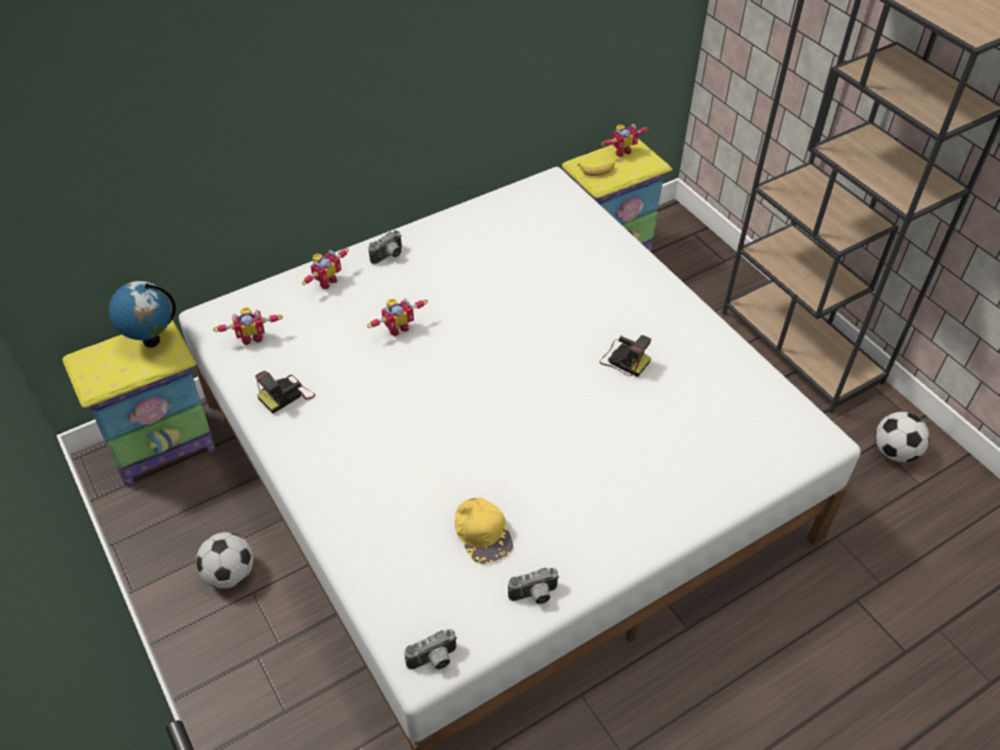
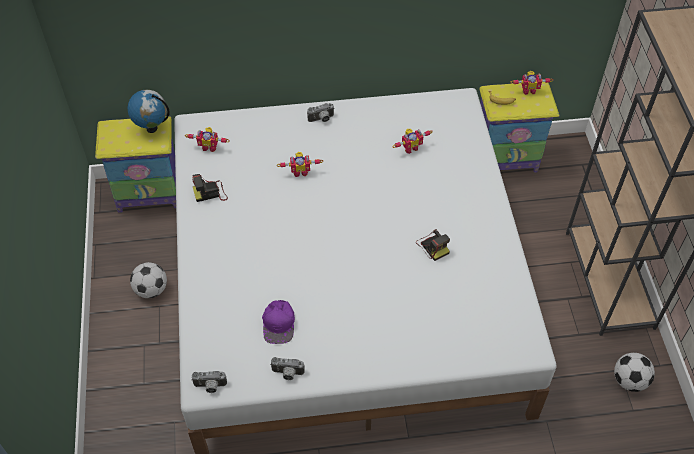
camera: 25 degrees right, 5 degrees up
toy robot [302,248,349,289] -> toy robot moved to [392,129,432,154]
yellow cap [455,497,513,564] -> purple cap [262,300,295,344]

